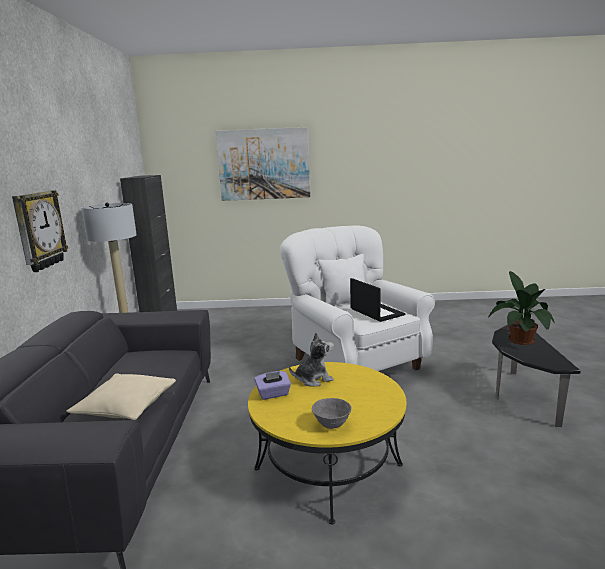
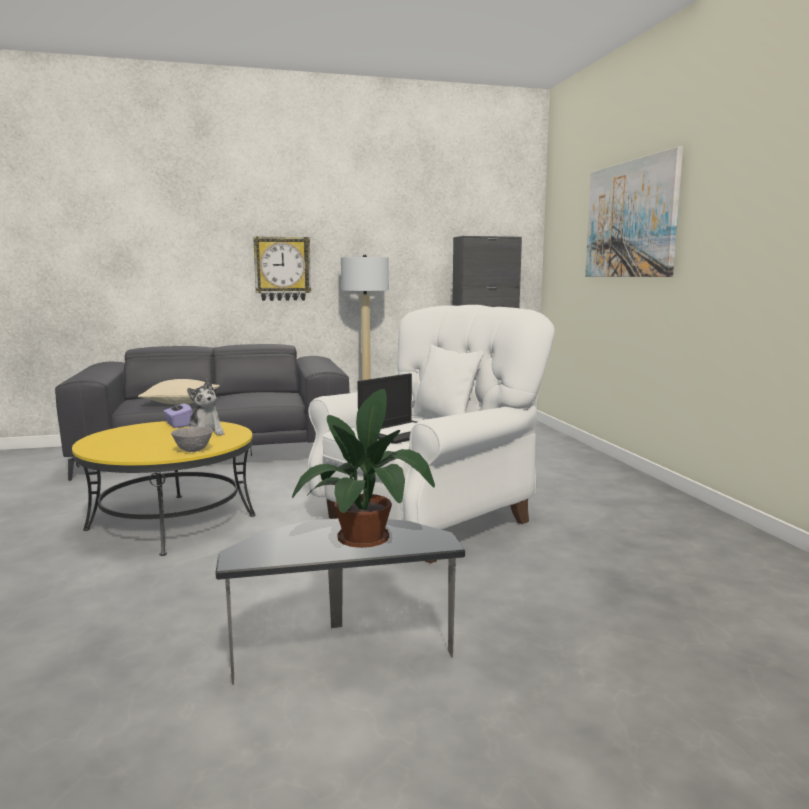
camera: 75 degrees right, 5 degrees down
grey bowl [312,398,352,429] -> grey bowl moved to [171,427,213,452]

